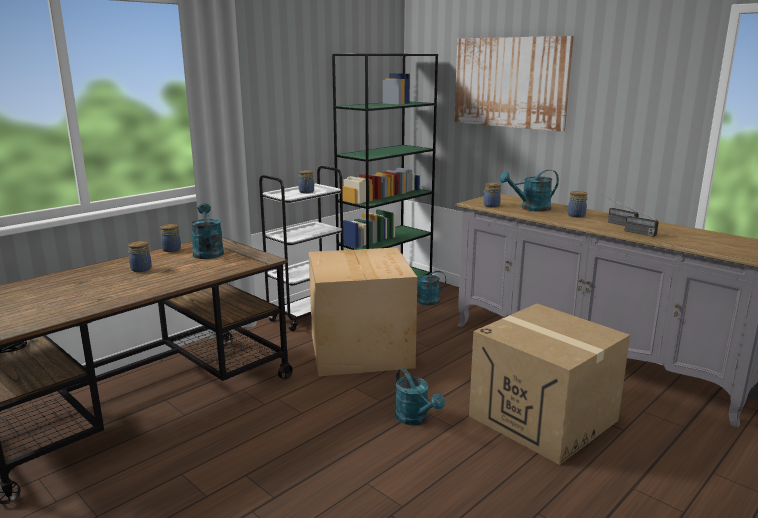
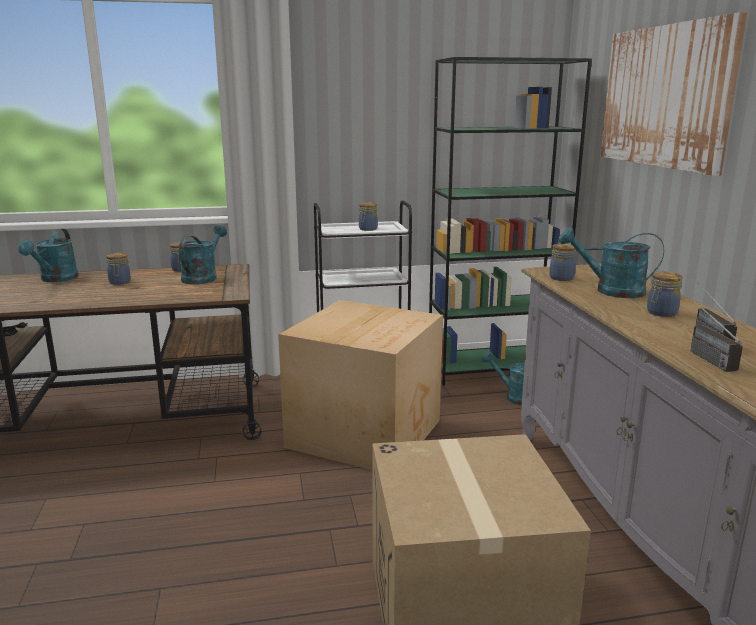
camera: 35 degrees right, 0 degrees up
turquoise watering can [395,368,445,425] -> turquoise watering can moved to [18,229,79,282]

